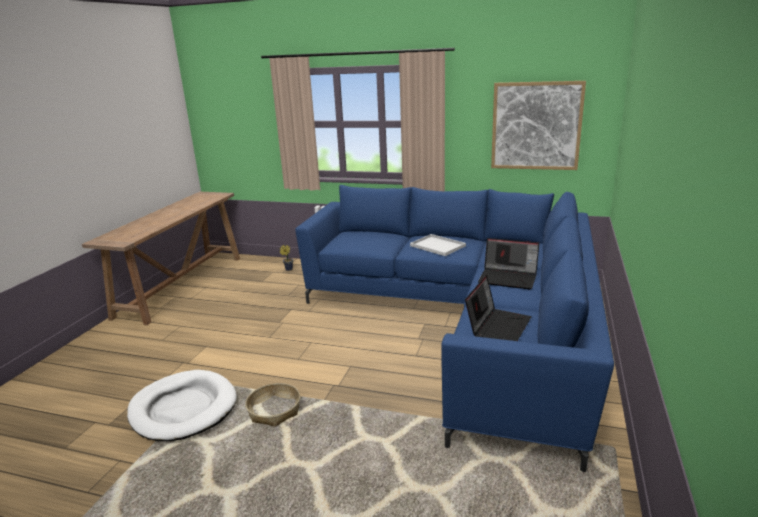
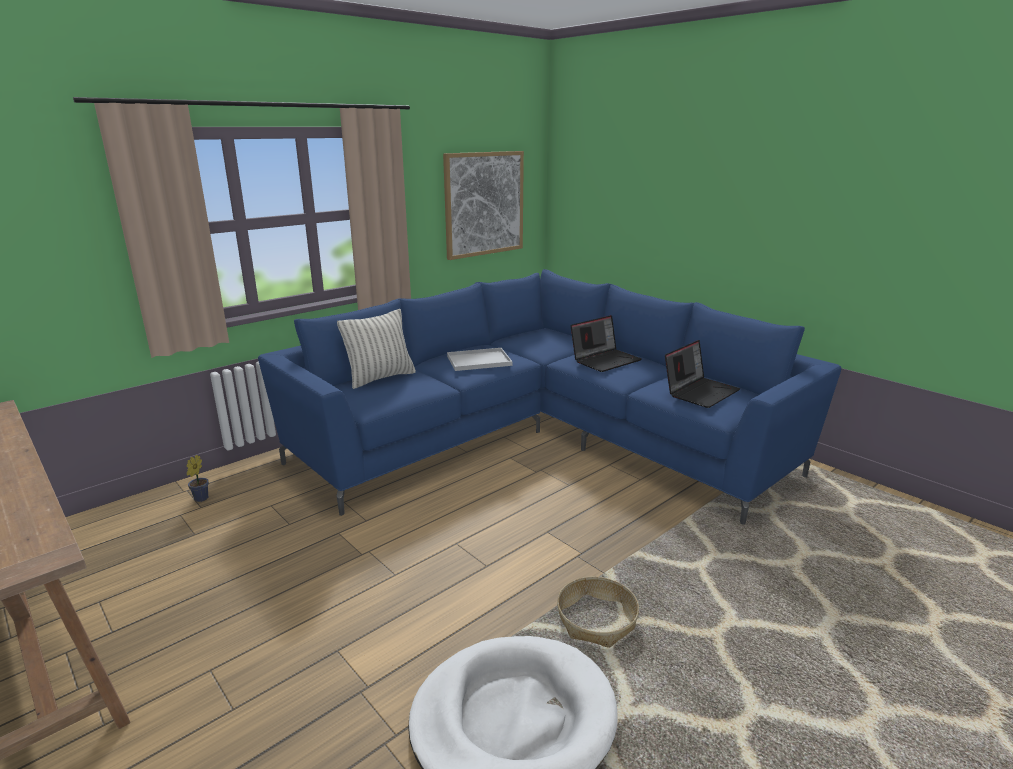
camera: 60 degrees left, 0 degrees up
laptop [465,275,532,341] -> laptop turned 75 degrees clockwise [665,340,740,408]
none -> pillow [337,309,416,389]

